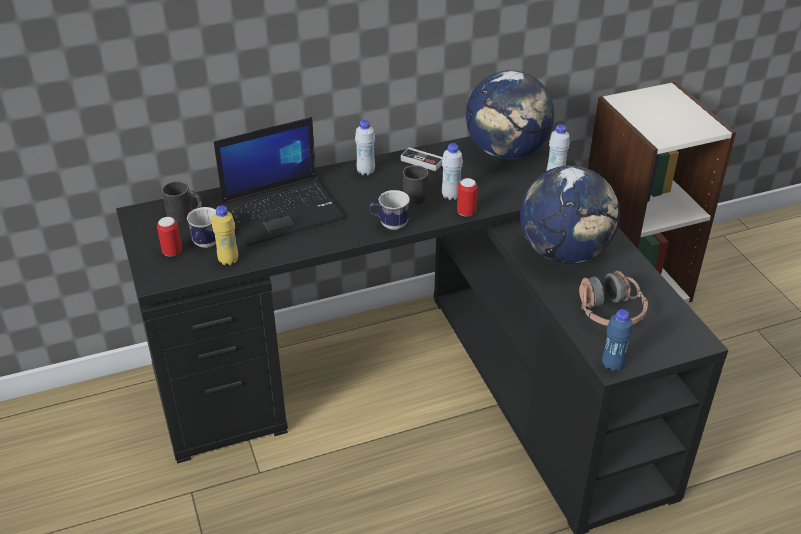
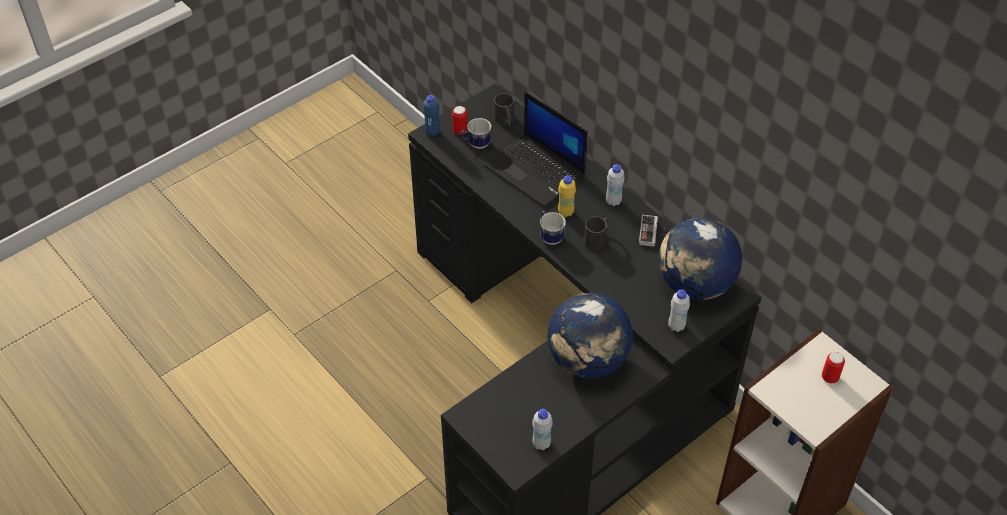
camera: 70 degrees right, 10 degrees up
yellow bottle [212,206,238,265] -> yellow bottle moved to [558,175,576,217]
white bottle [442,143,463,200] -> white bottle moved to [532,409,553,450]
can [457,178,478,216] -> can moved to [822,352,845,383]
headphones [579,271,648,326] -> none
blue bottle [602,309,633,371] -> blue bottle moved to [423,95,440,136]

